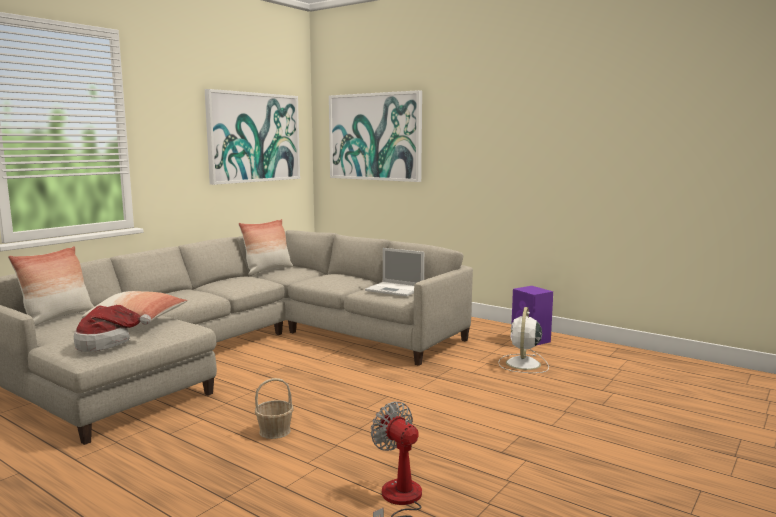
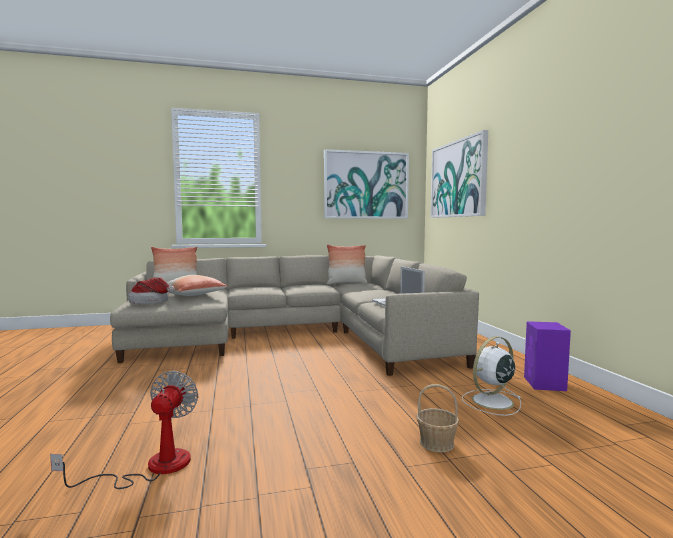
camera: 40 degrees right, 5 degrees down
basket [255,378,294,439] -> basket moved to [416,384,459,453]

